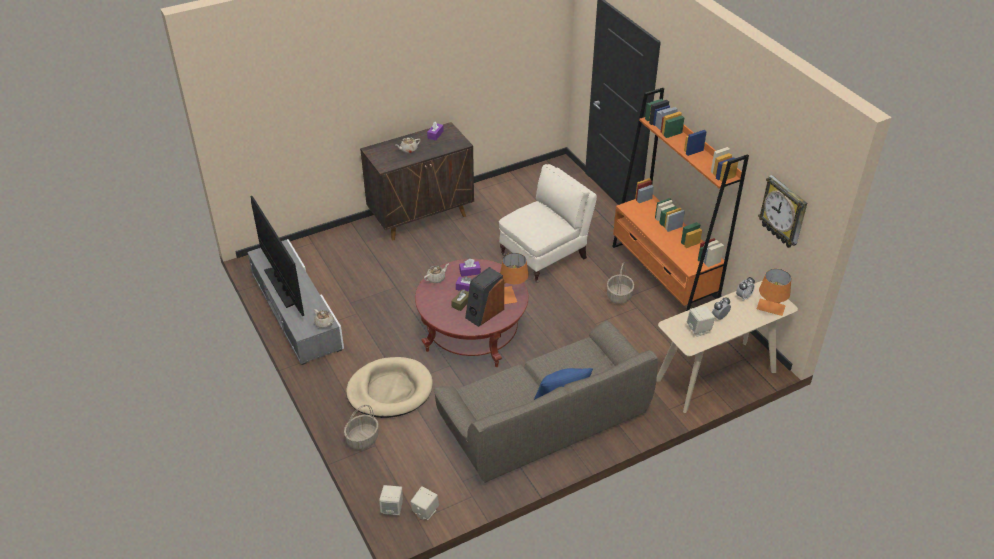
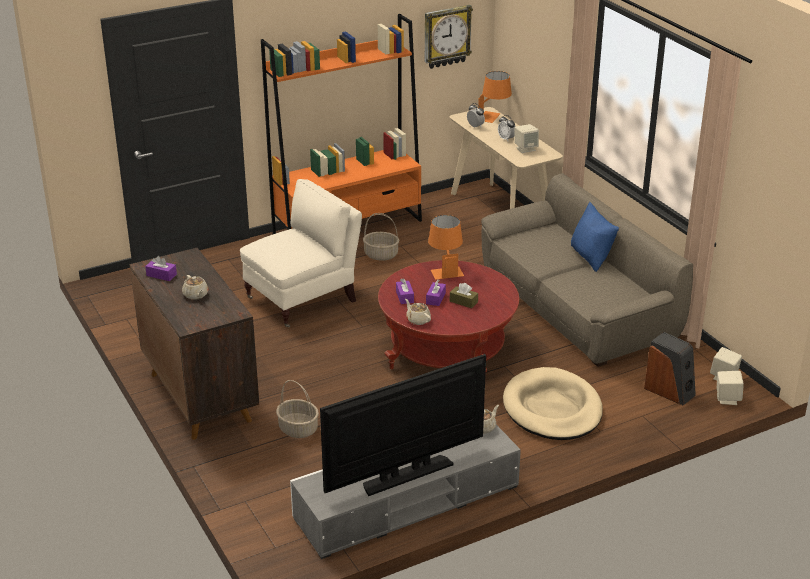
camera: 90 degrees left, 10 degrees down
basket [344,405,379,449] -> basket moved to [276,380,319,438]
speaker [465,267,504,327] -> speaker moved to [644,332,696,405]
beige armchair [499,164,597,283] -> beige armchair turned 90 degrees clockwise [240,179,362,327]

